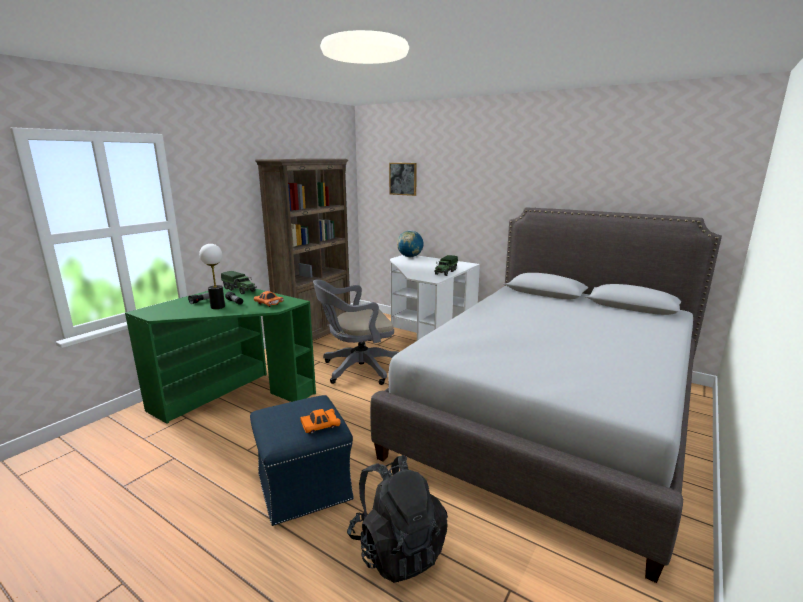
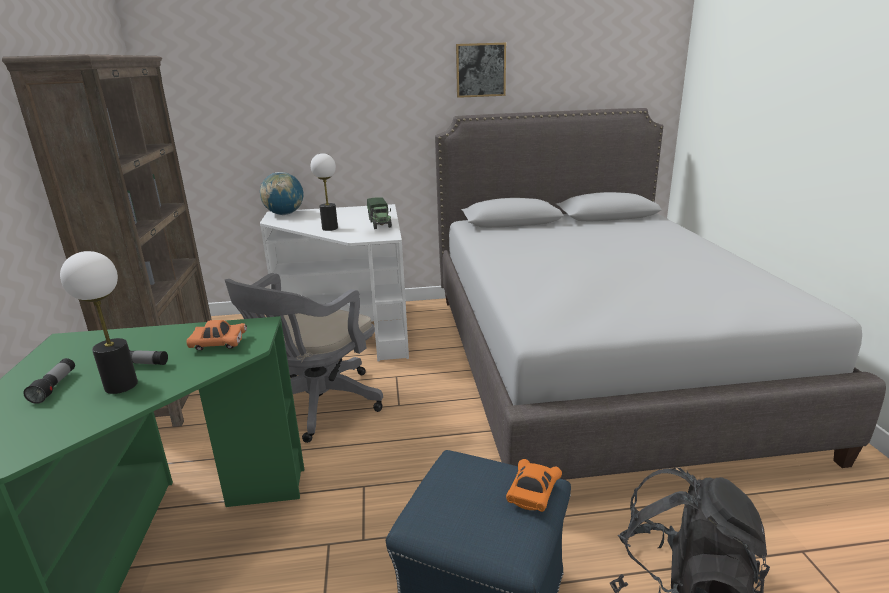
camera: 40 degrees left, 5 degrees up
toy truck [221,271,257,294] -> none
picture [389,163,417,196] -> picture moved to [456,43,506,98]
none -> table lamp [311,153,338,231]

